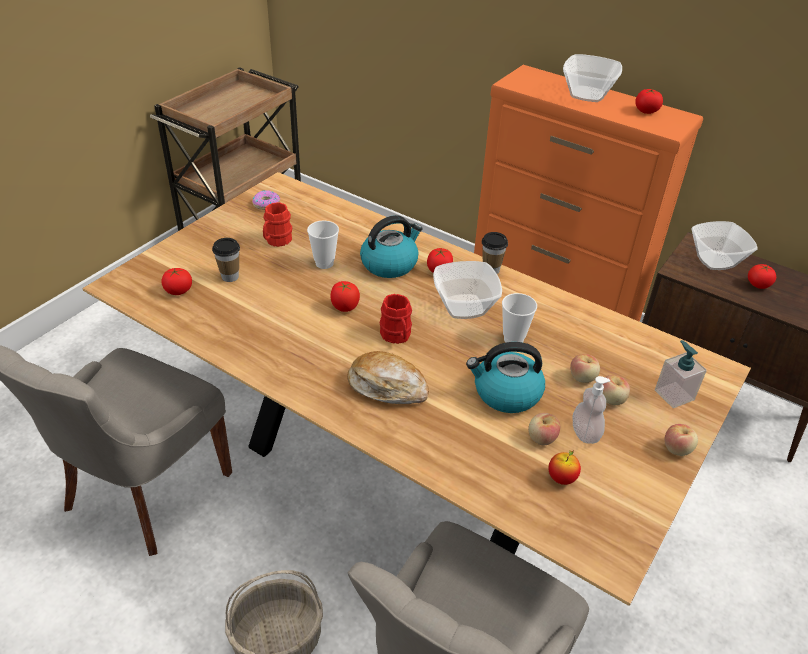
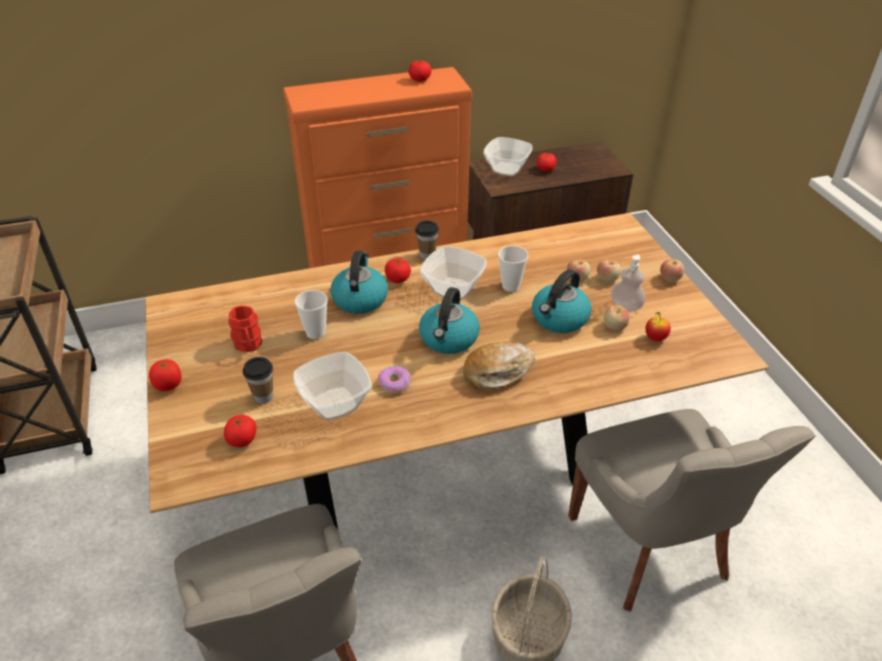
camera: 50 degrees left, 0 degrees up
donut [252,190,280,210] -> donut moved to [378,366,411,394]
tomato [330,281,360,312] -> tomato moved to [149,359,181,391]
red mug [380,294,412,344] -> kettle [419,287,480,354]
bowl [563,54,622,102] -> bowl moved to [293,352,372,420]
soap dispenser [655,340,707,408] -> none

